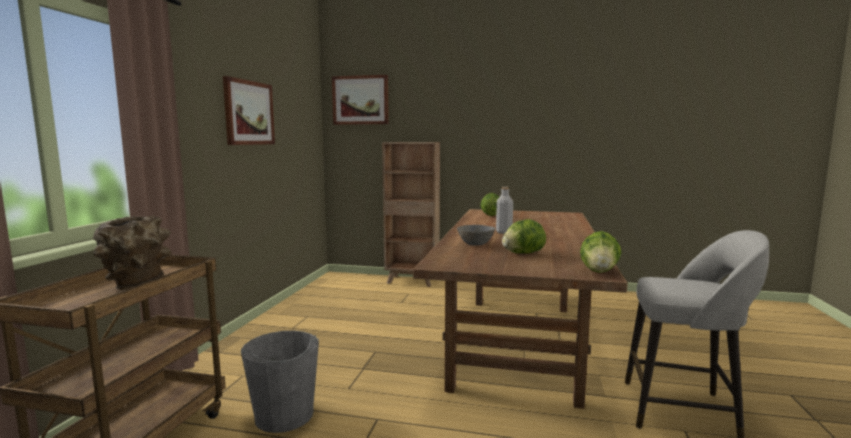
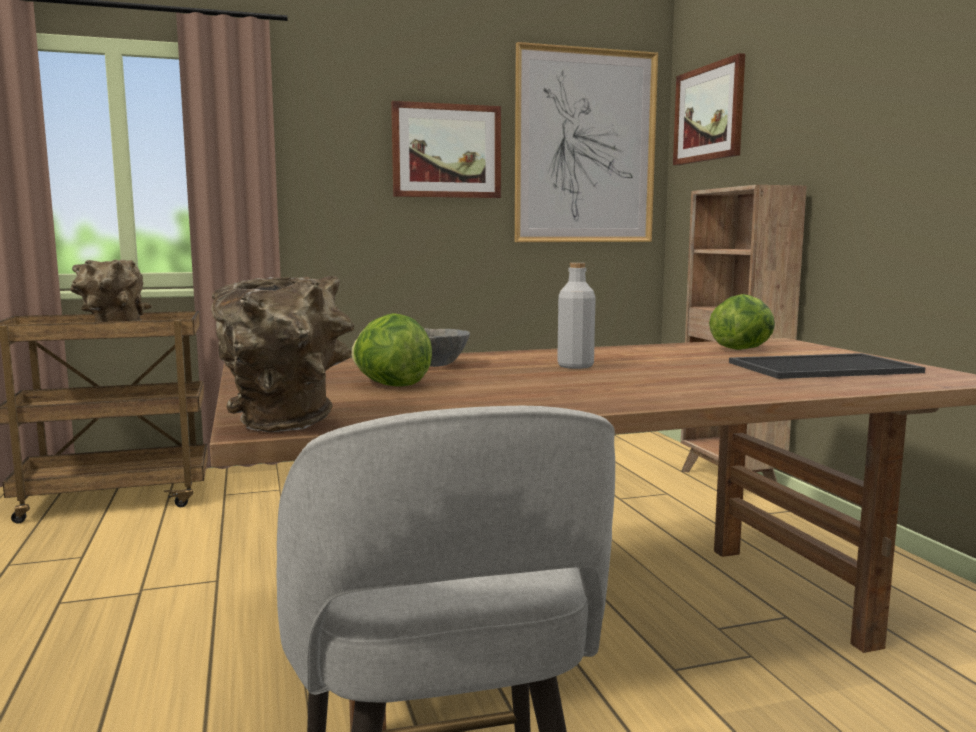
camera: 60 degrees right, 0 degrees up
grey bucket [241,331,319,433] -> none
lettuce [580,231,621,273] -> brown vase [211,276,354,432]
none -> picture [515,42,658,242]
none -> tray [729,353,925,379]

